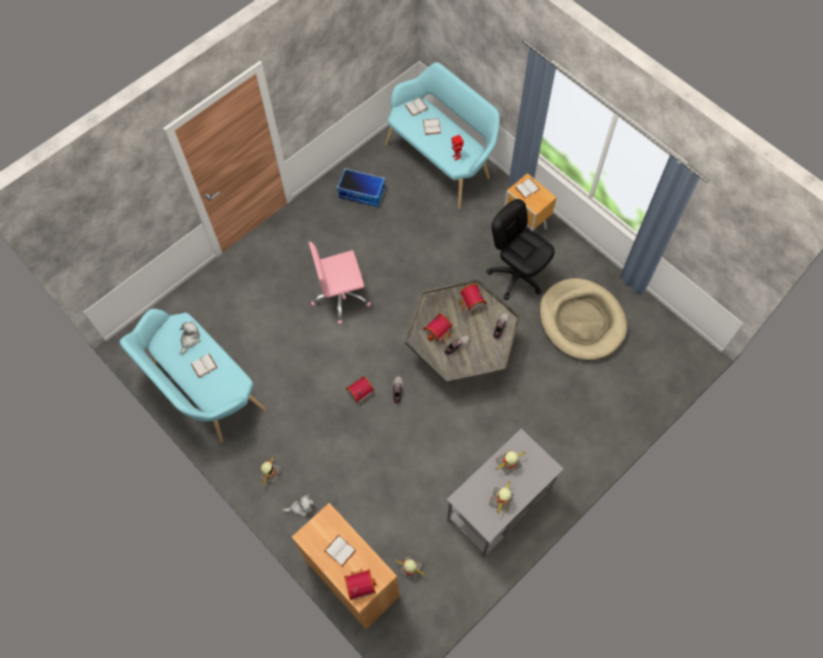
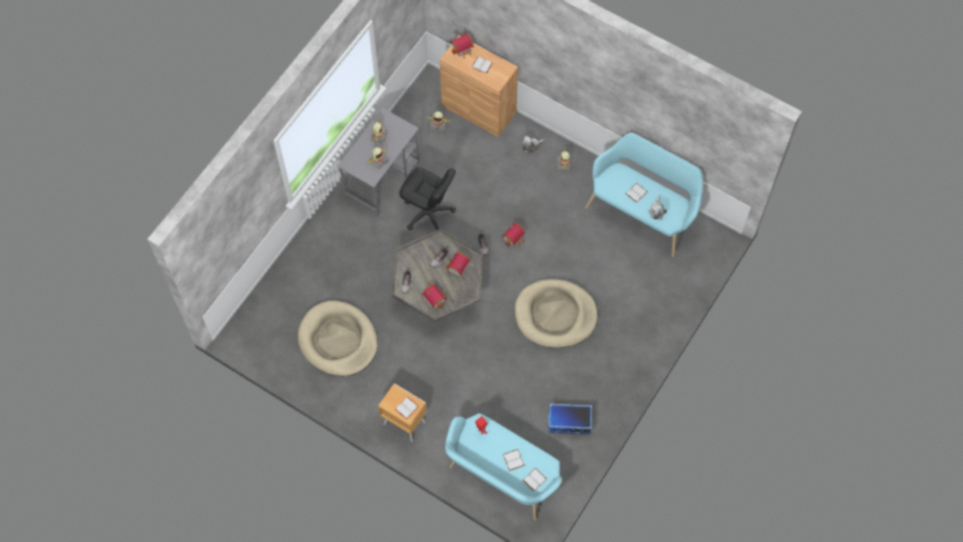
camera: 165 degrees right, 0 degrees up
pink office chair [309,242,371,324] -> beige dog bed [515,279,598,348]
black office chair [487,199,555,300] -> black office chair moved to [399,167,456,230]

